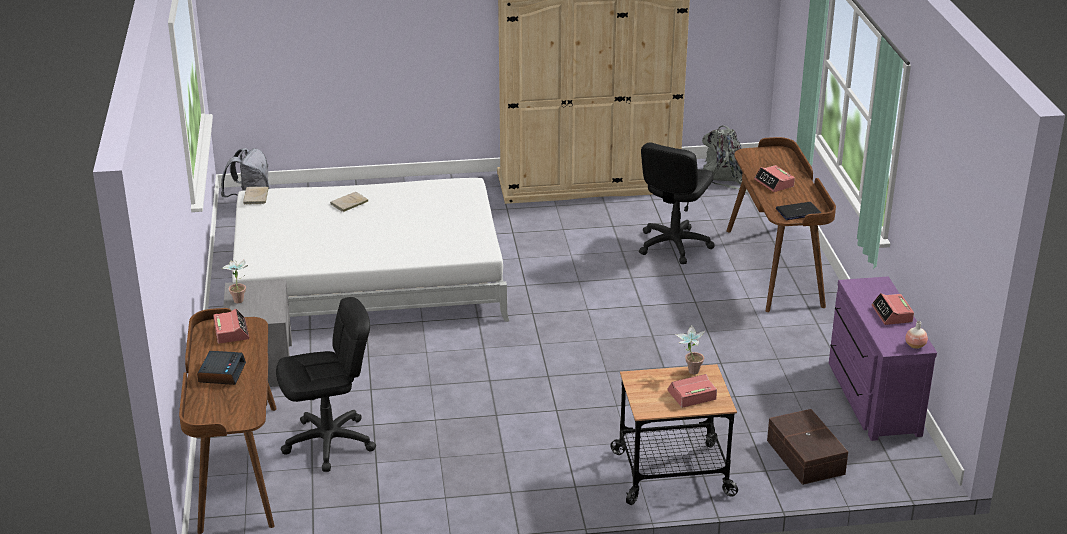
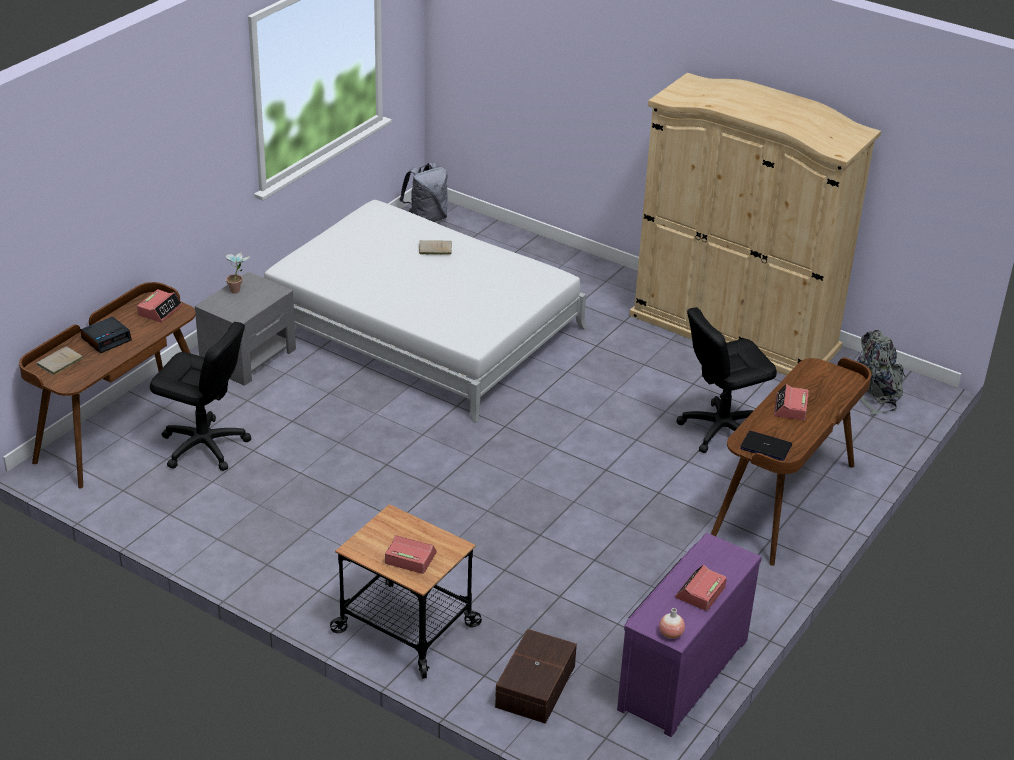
camera: 40 degrees right, 5 degrees up
beige book [243,187,268,204] -> beige book moved to [36,346,83,375]
potted plant [675,325,705,374] -> none

